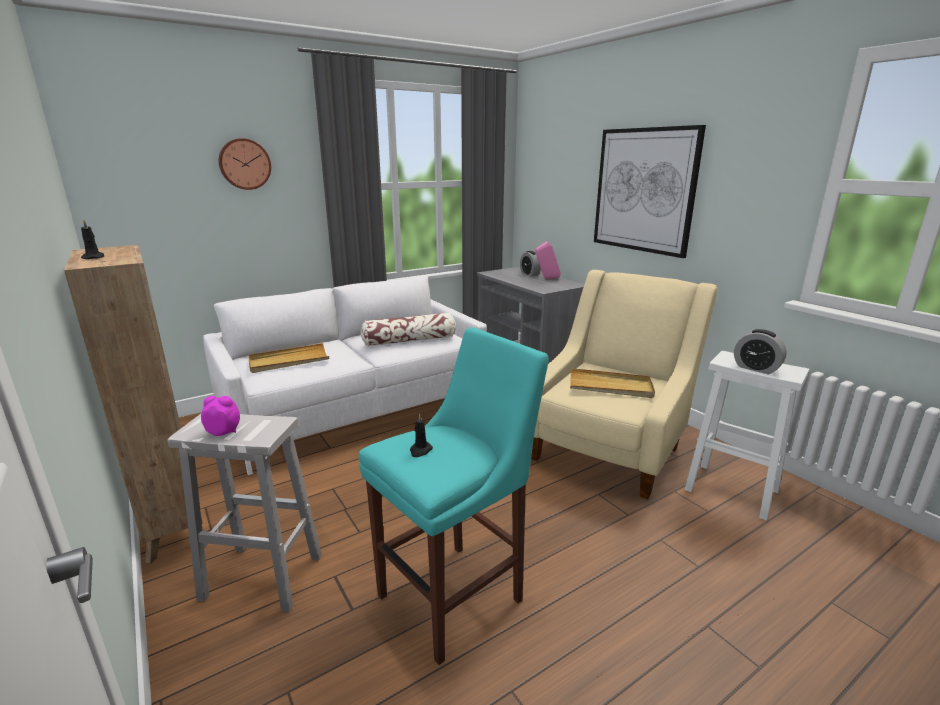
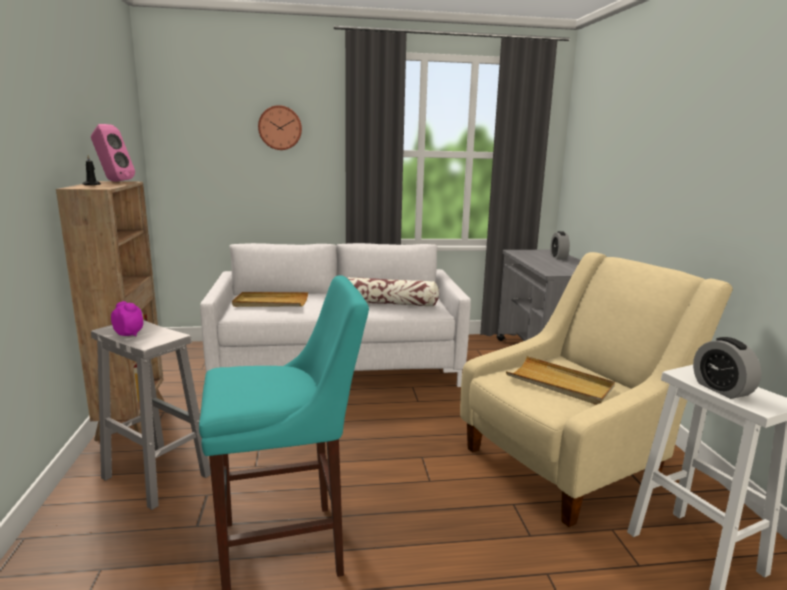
camera: 25 degrees right, 5 degrees down
black candle [410,413,433,457] -> none
pink speaker [535,242,561,279] -> pink speaker moved to [91,124,135,182]
picture [594,125,706,258] -> none

